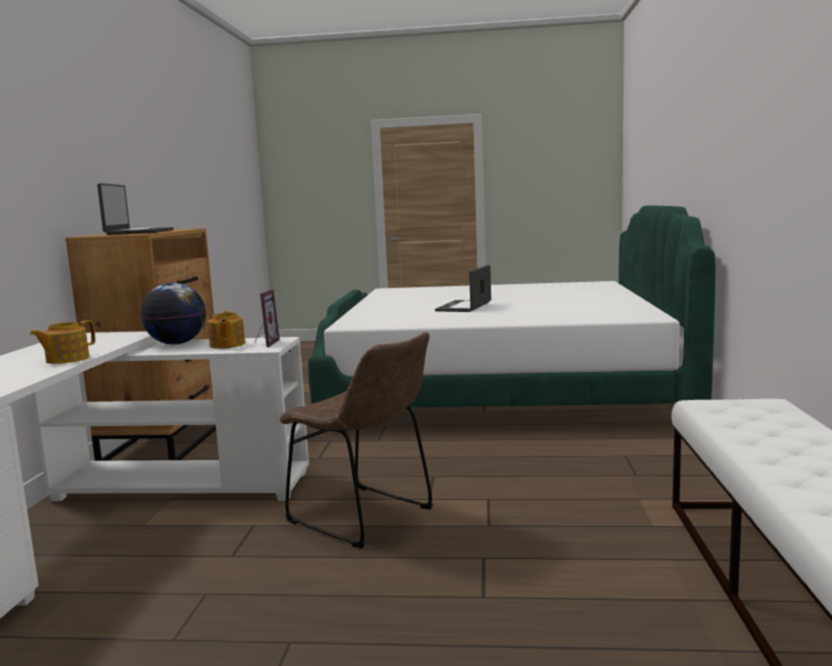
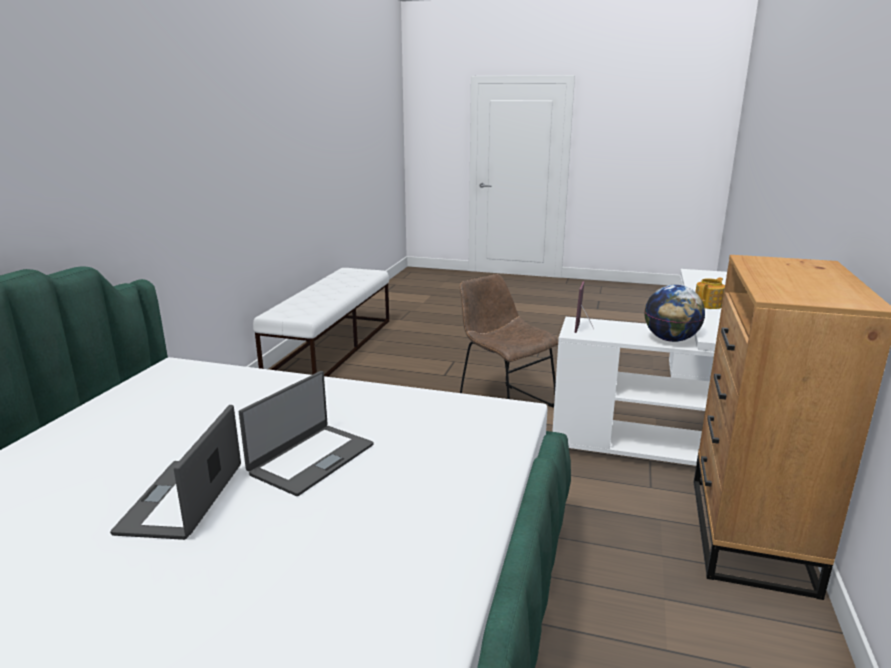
camera: 170 degrees left, 10 degrees up
laptop [97,183,174,235] -> laptop moved to [110,405,241,540]
teapot [208,311,245,349] -> none

